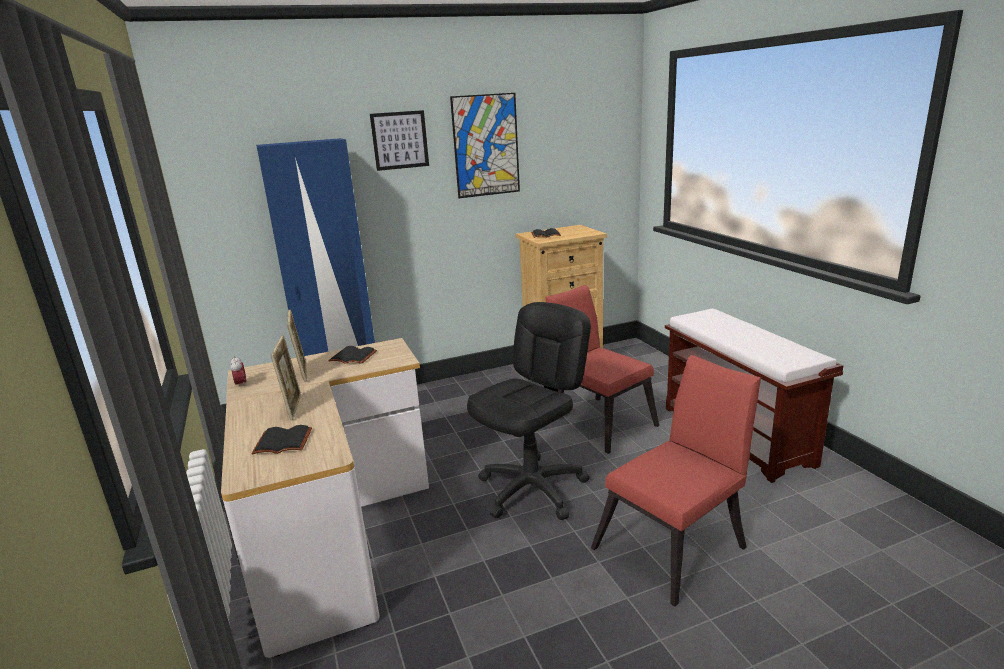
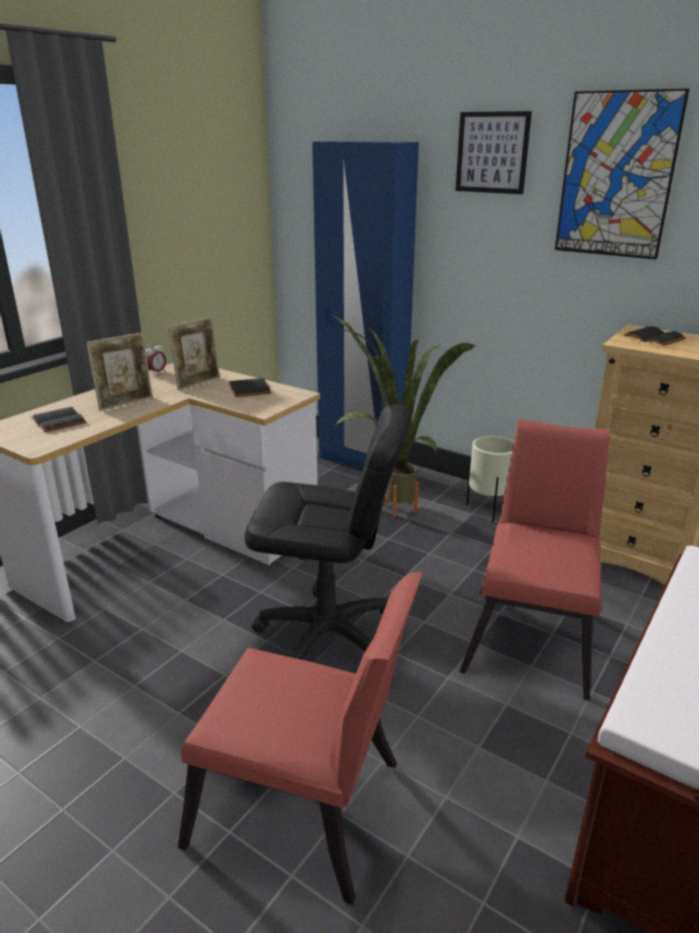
camera: 55 degrees right, 5 degrees up
none -> potted plant [333,315,476,518]
none -> beige planter [466,436,514,522]

